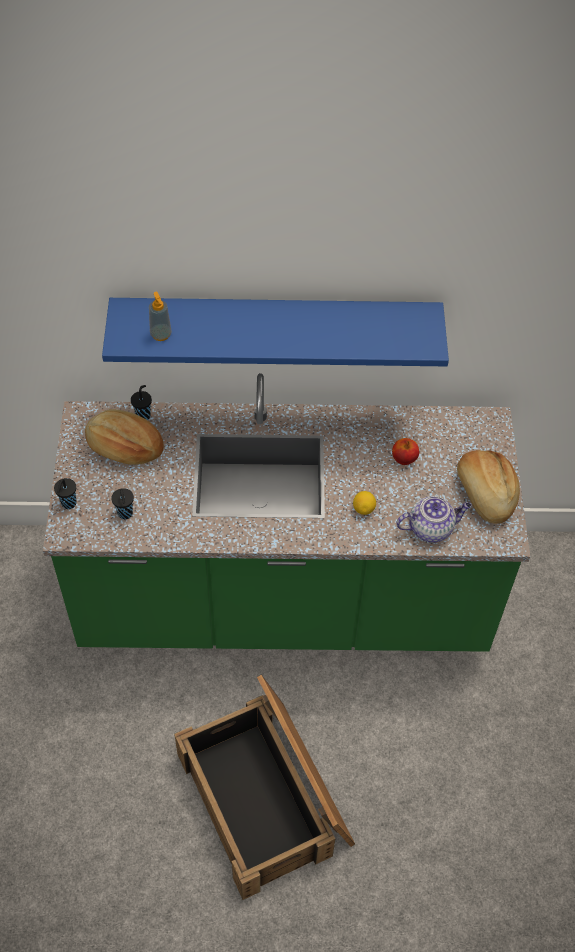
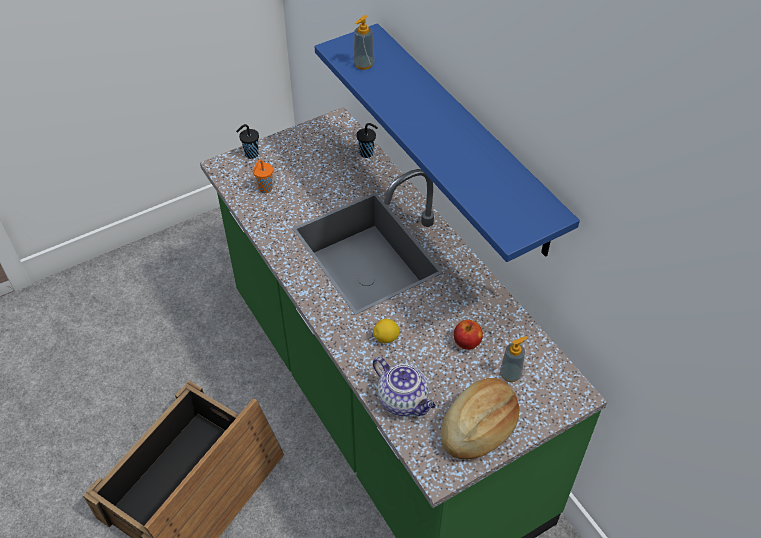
camera: 60 degrees right, 5 degrees down
bread [85,409,164,465] -> none
black cup [111,488,134,519] -> orange cup [253,159,273,193]
none -> soap dispenser [500,336,528,382]

